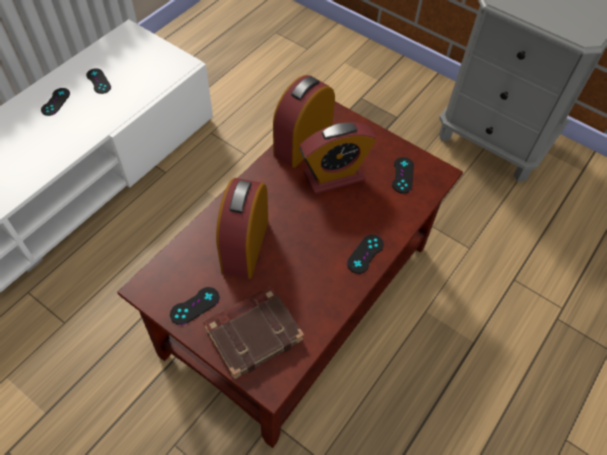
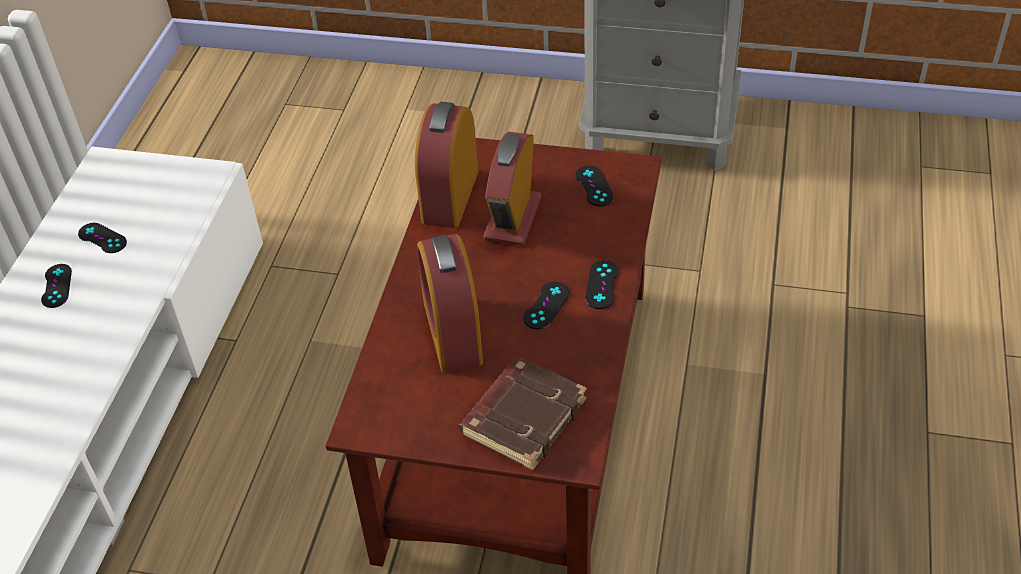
camera: 20 degrees left, 10 degrees down
black game controller [170,287,219,325] -> black game controller moved to [523,282,570,329]
alarm clock [300,122,376,194] -> alarm clock turned 150 degrees clockwise [483,132,542,246]

